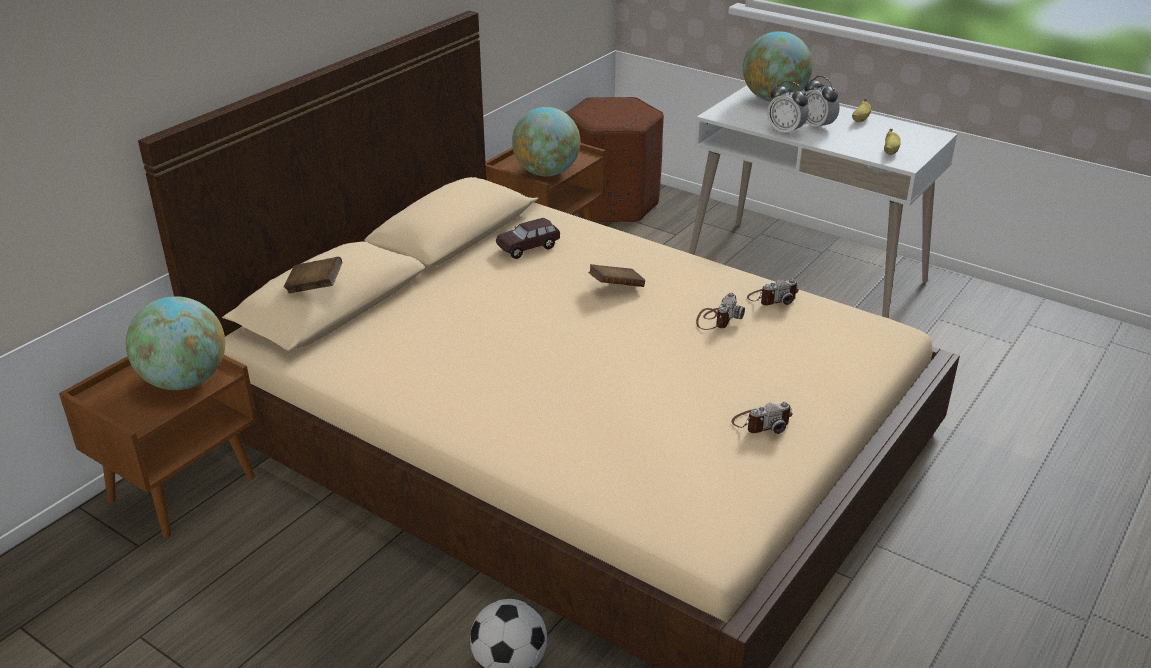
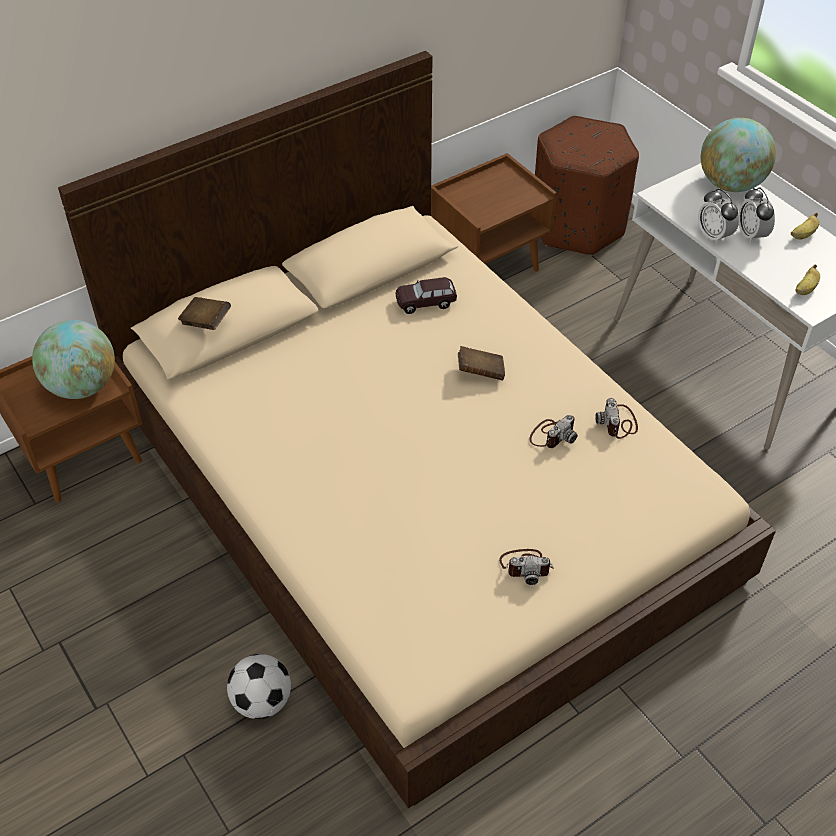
camera: 20 degrees right, 15 degrees up
globe [512,107,580,176] -> none
camera [747,279,799,305] -> camera turned 90 degrees clockwise [595,398,638,439]

